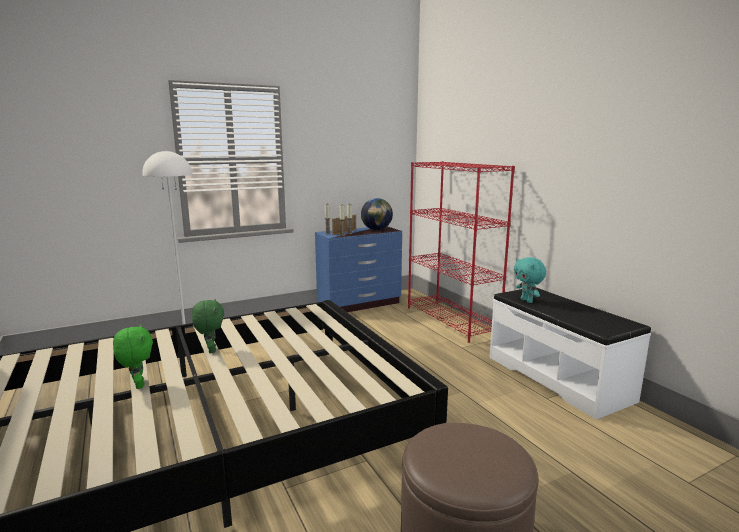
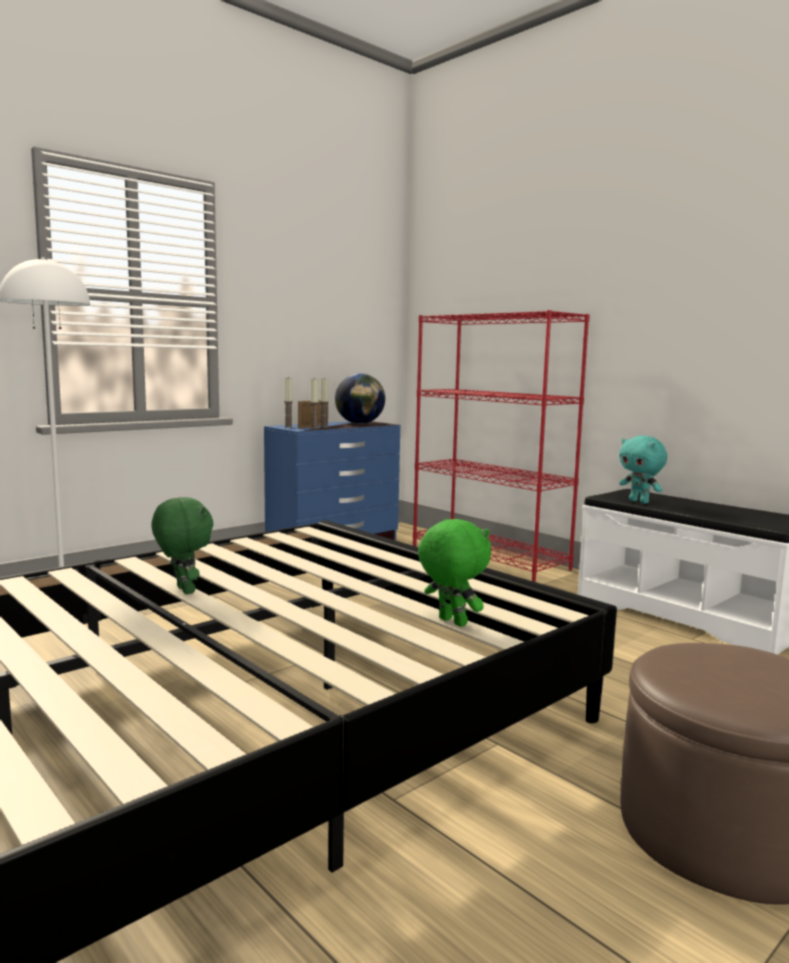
camera: 15 degrees left, 5 degrees down
green plush toy [113,324,153,389] -> green plush toy moved to [418,519,491,627]

